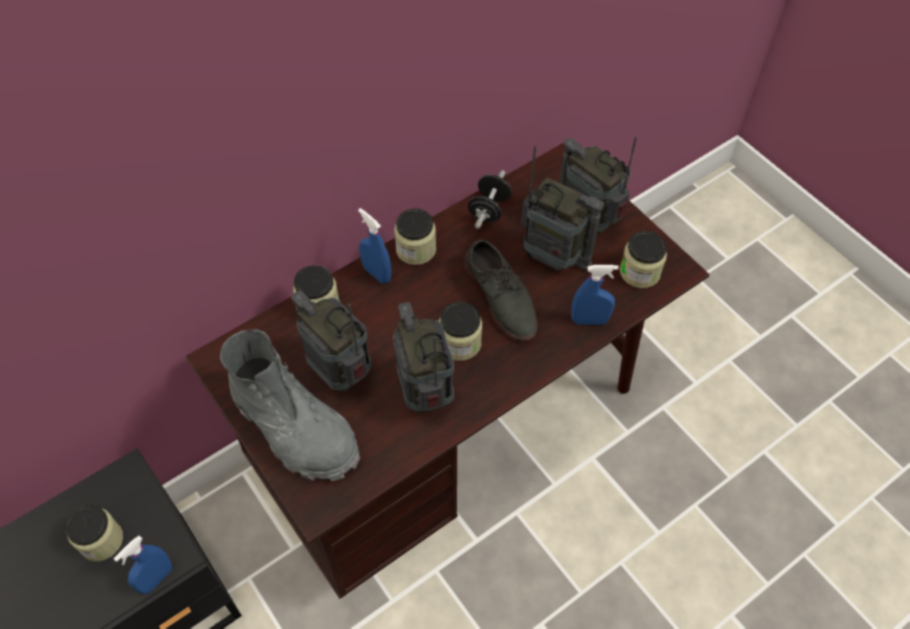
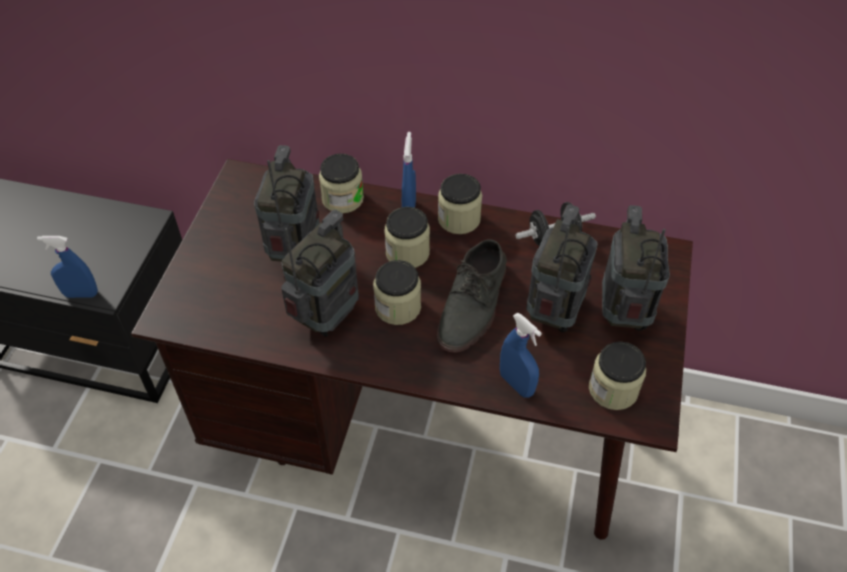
camera: 50 degrees right, 5 degrees down
jar [66,505,123,561] -> jar moved to [384,207,430,268]
grey boot [220,329,360,482] -> none
radio [521,145,604,271] -> radio turned 150 degrees counterclockwise [526,204,597,332]

